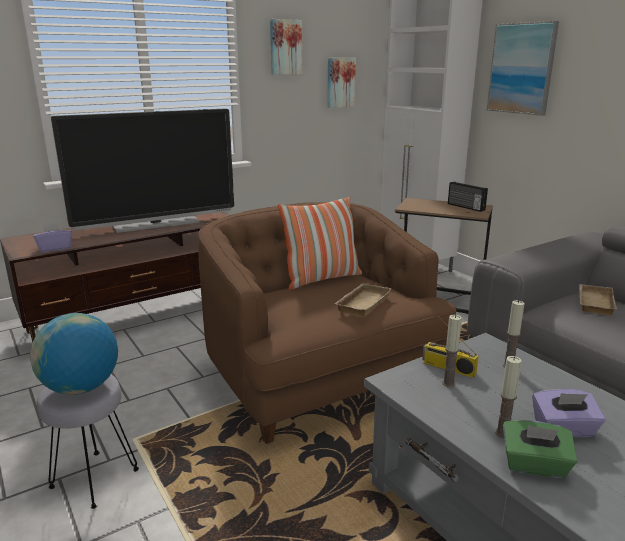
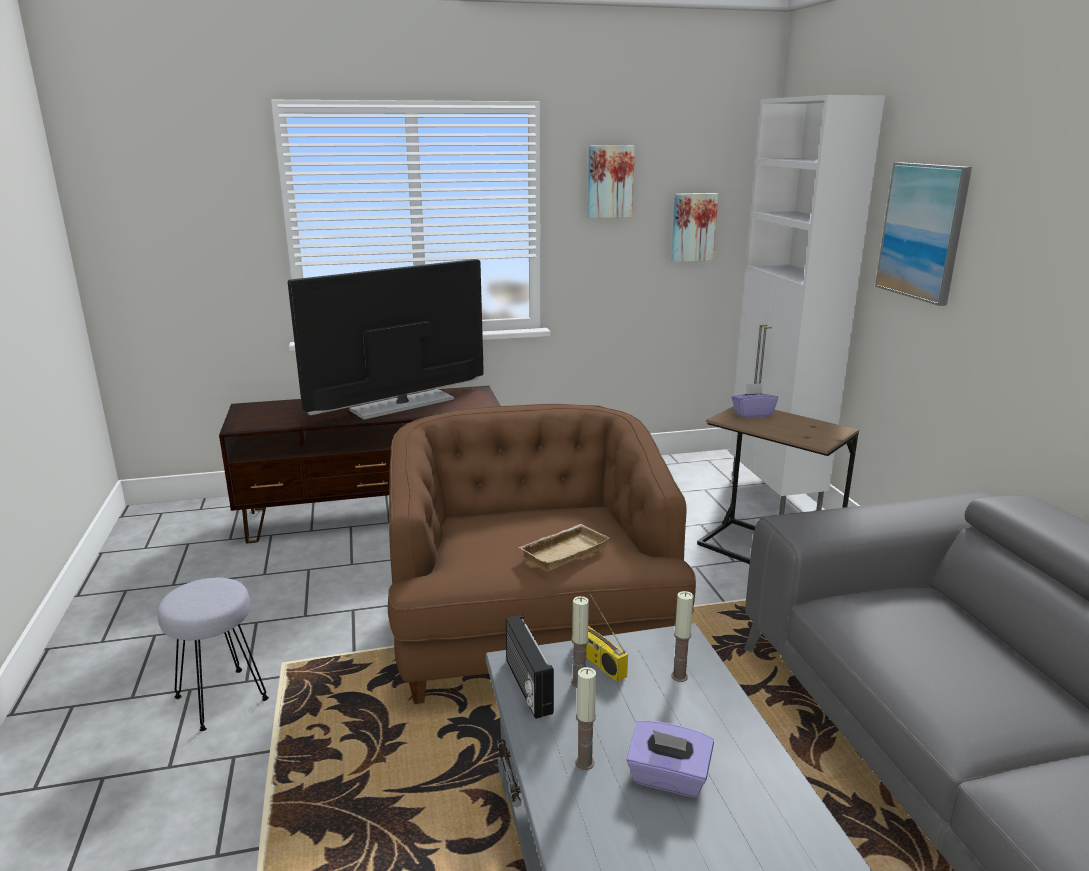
camera: 20 degrees right, 0 degrees up
globe [30,313,118,395] -> none
purple tissue box [33,221,72,252] -> purple tissue box moved to [732,383,778,418]
television [51,108,234,233] -> television turned 150 degrees clockwise [288,259,484,420]
pillow [278,196,362,290] -> none
radio [448,182,488,212] -> radio moved to [506,615,554,719]
green tissue box [503,420,577,478] -> none
beige tray [579,284,617,316] -> none

